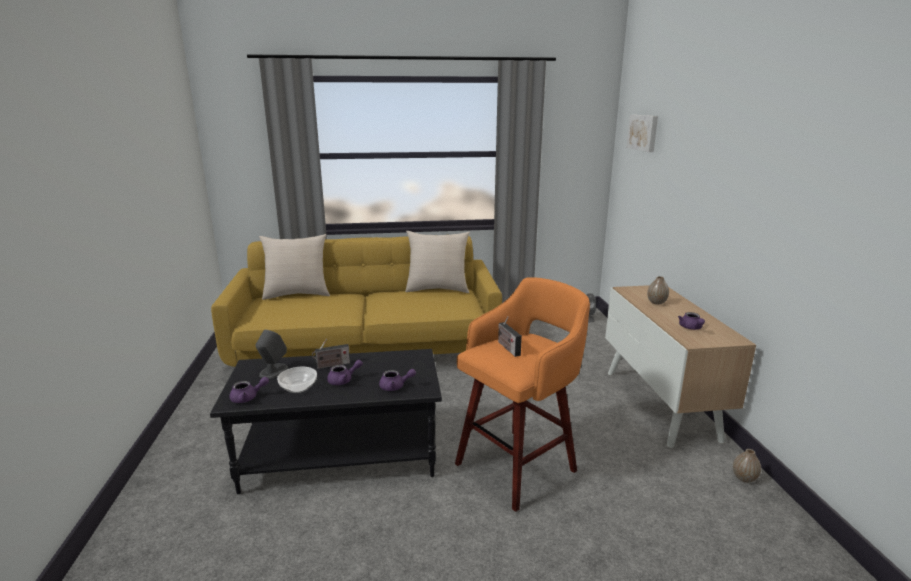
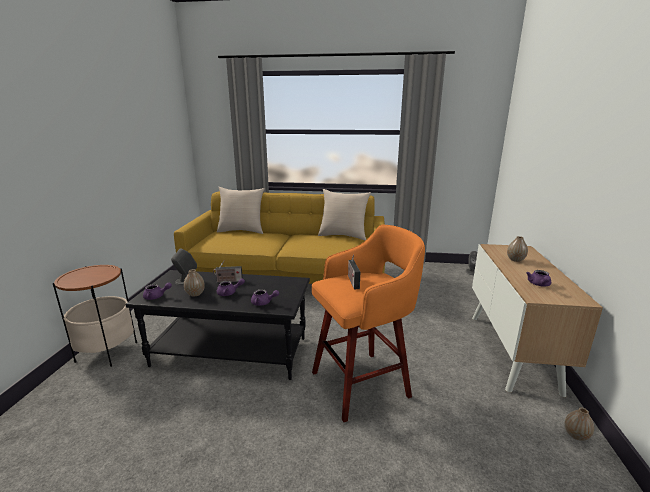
camera: 15 degrees right, 0 degrees up
bowl [277,367,317,393] -> vase [184,269,205,297]
picture [627,115,658,152] -> none
none -> side table [53,265,137,367]

